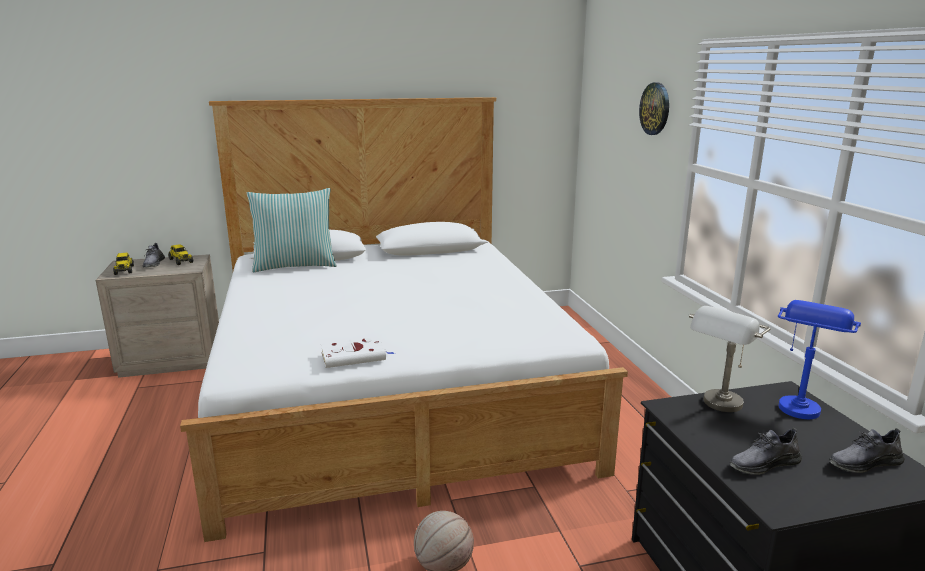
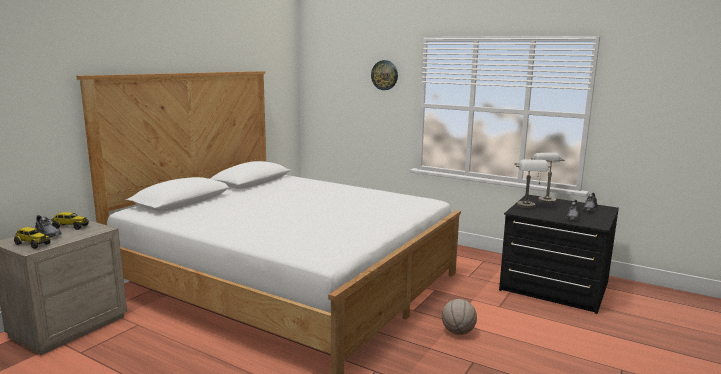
camera: 45 degrees left, 5 degrees down
pillow [247,188,337,272] -> none
white book [321,337,395,368] -> none
blue table lamp [778,300,861,419] -> grey table lamp [531,153,565,203]

